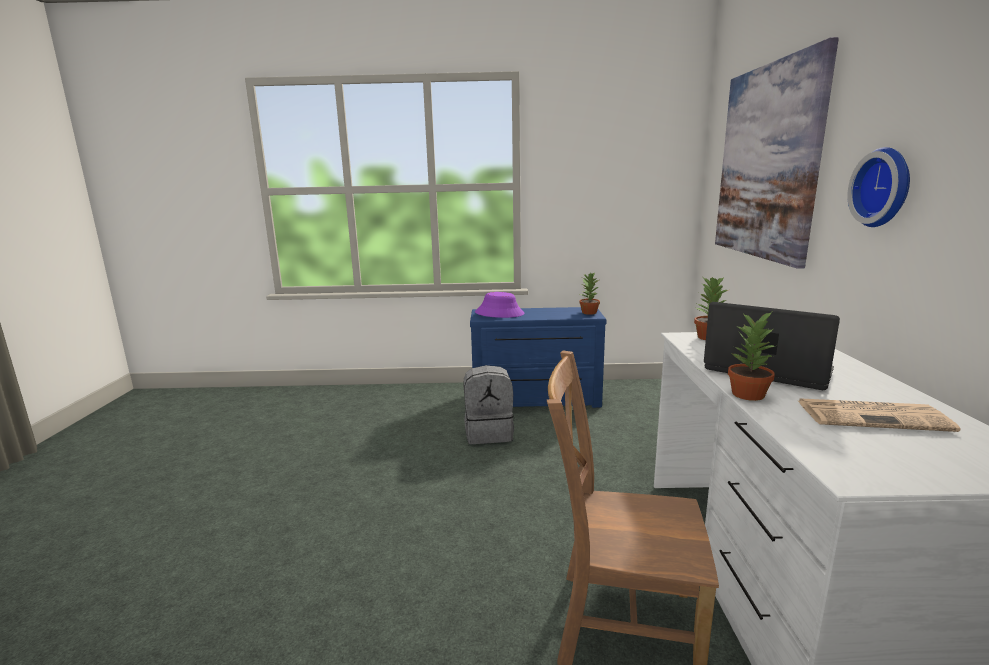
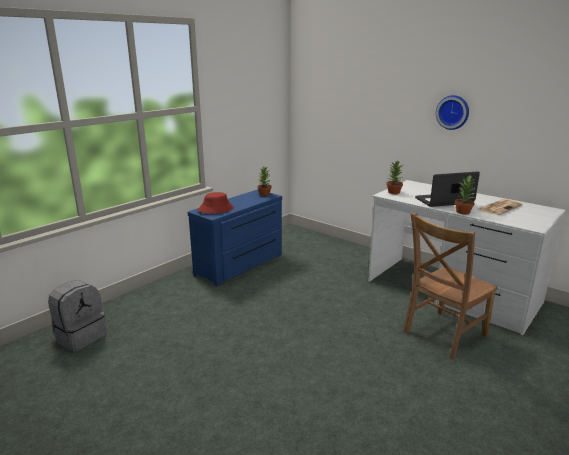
camera: 50 degrees left, 5 degrees up
grey backpack [464,365,514,444] -> grey backpack moved to [48,280,106,352]
purple hat [475,292,525,318] -> red hat [198,192,234,214]
picture [715,37,839,269] -> none

